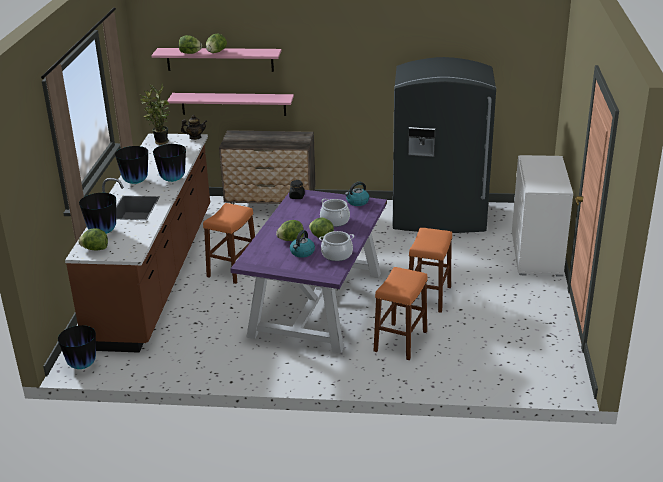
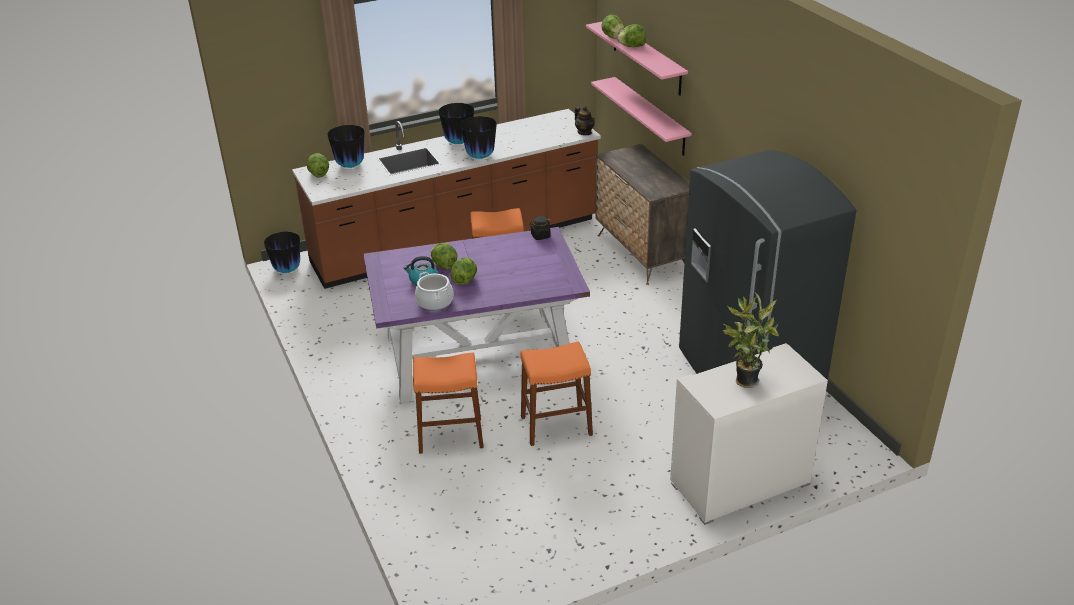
camera: 60 degrees right, 5 degrees up
potted plant [140,83,170,145] -> potted plant moved to [723,292,779,388]
cooking pot [320,198,350,227] -> none
kettle [345,182,369,206] -> none

